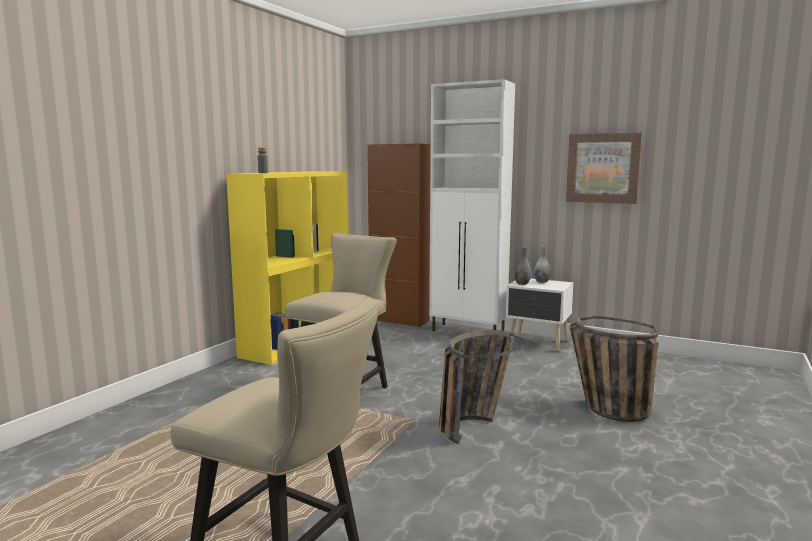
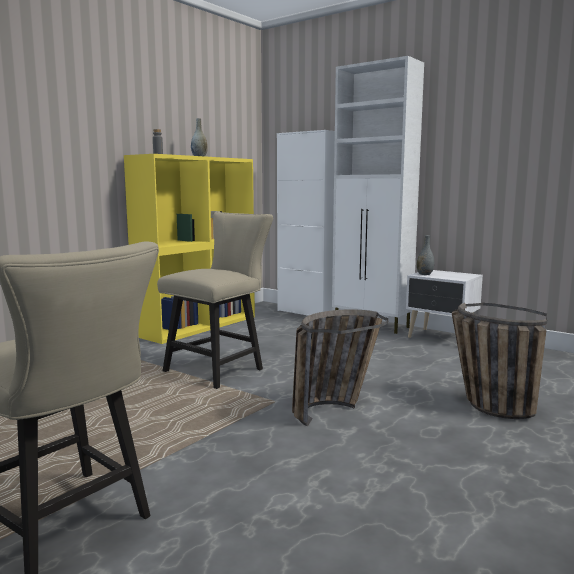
camera: 10 degrees right, 0 degrees up
brown cabinet [367,143,431,327] -> white cabinet [277,130,335,316]
grey vase [534,246,551,283] -> grey vase moved to [191,118,208,156]
picture [566,133,642,204] -> none

